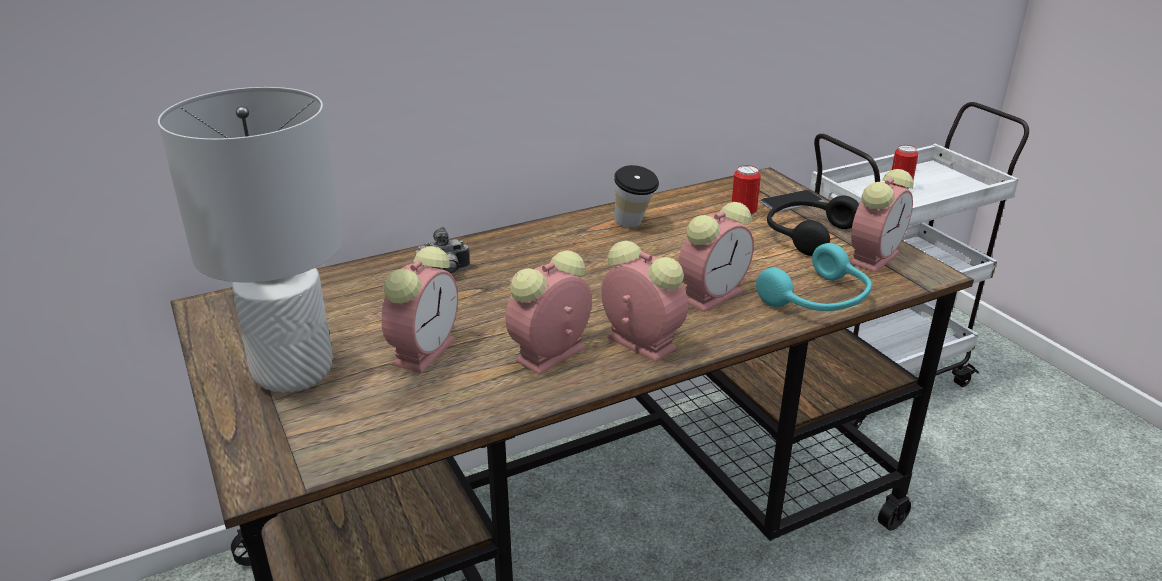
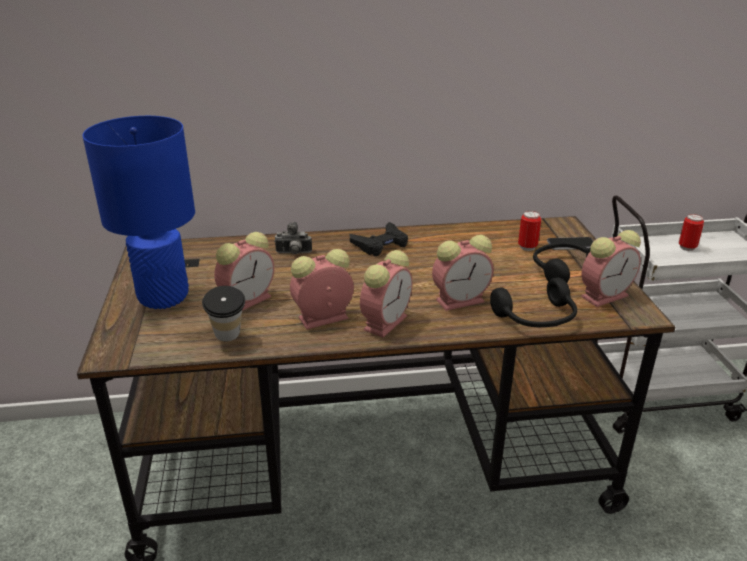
camera: 20 degrees right, 0 degrees up
grey table lamp [158,87,343,393] -> blue table lamp [82,116,195,309]
alarm clock [601,241,688,362] -> alarm clock turned 60 degrees clockwise [360,250,412,337]
cup [614,165,659,228] -> cup moved to [202,286,245,342]
turquoise headphones [756,243,872,311] -> black headphones [490,278,577,327]
none -> black game controller [350,222,408,256]

